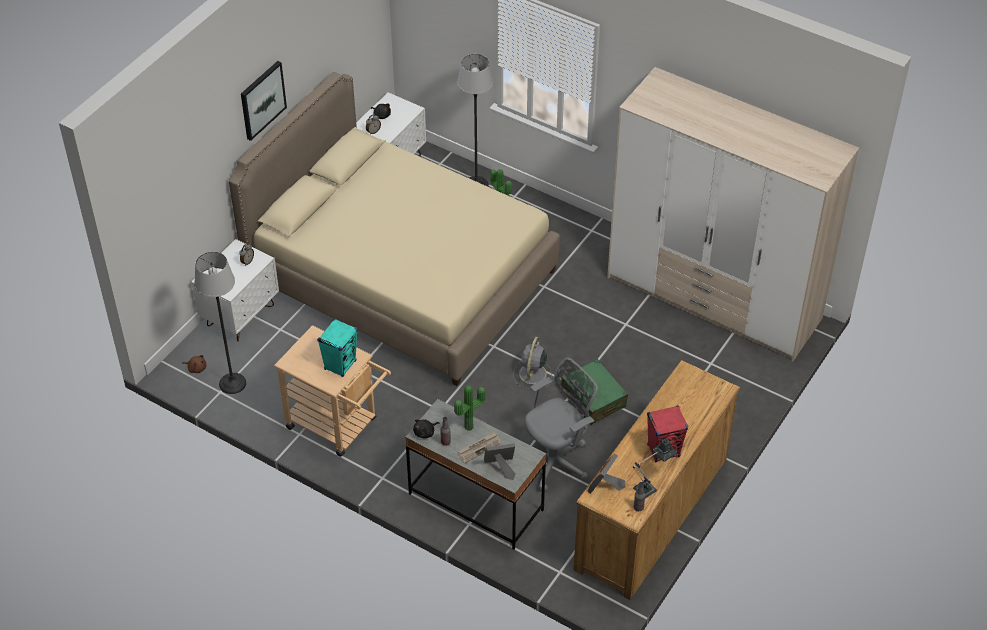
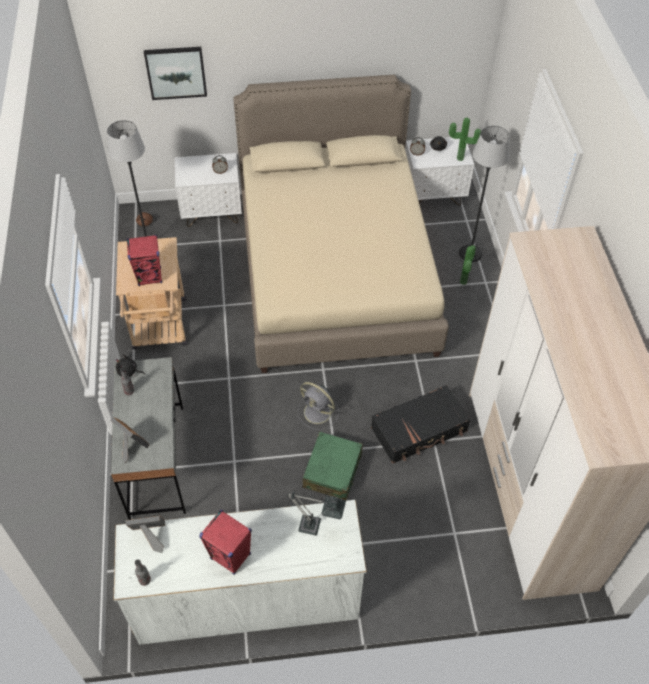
camera: 50 degrees right, 5 degrees up
picture [241,61,287,141] -> picture moved to [144,47,207,100]
turquoise speaker [317,319,358,377] -> red speaker [126,235,162,286]
potted plant [454,385,486,431] -> potted plant moved to [449,118,481,161]
newspaper [458,432,501,463] -> none
grey fan [513,337,552,390] -> grey fan turned 120 degrees counterclockwise [297,382,339,430]
grey office chair [525,357,598,492] -> none
brown dresser [574,360,740,600] -> white dresser [114,500,367,645]
table lamp [633,439,677,499] -> table lamp moved to [287,491,346,536]
none -> black suitcase [371,385,470,463]

